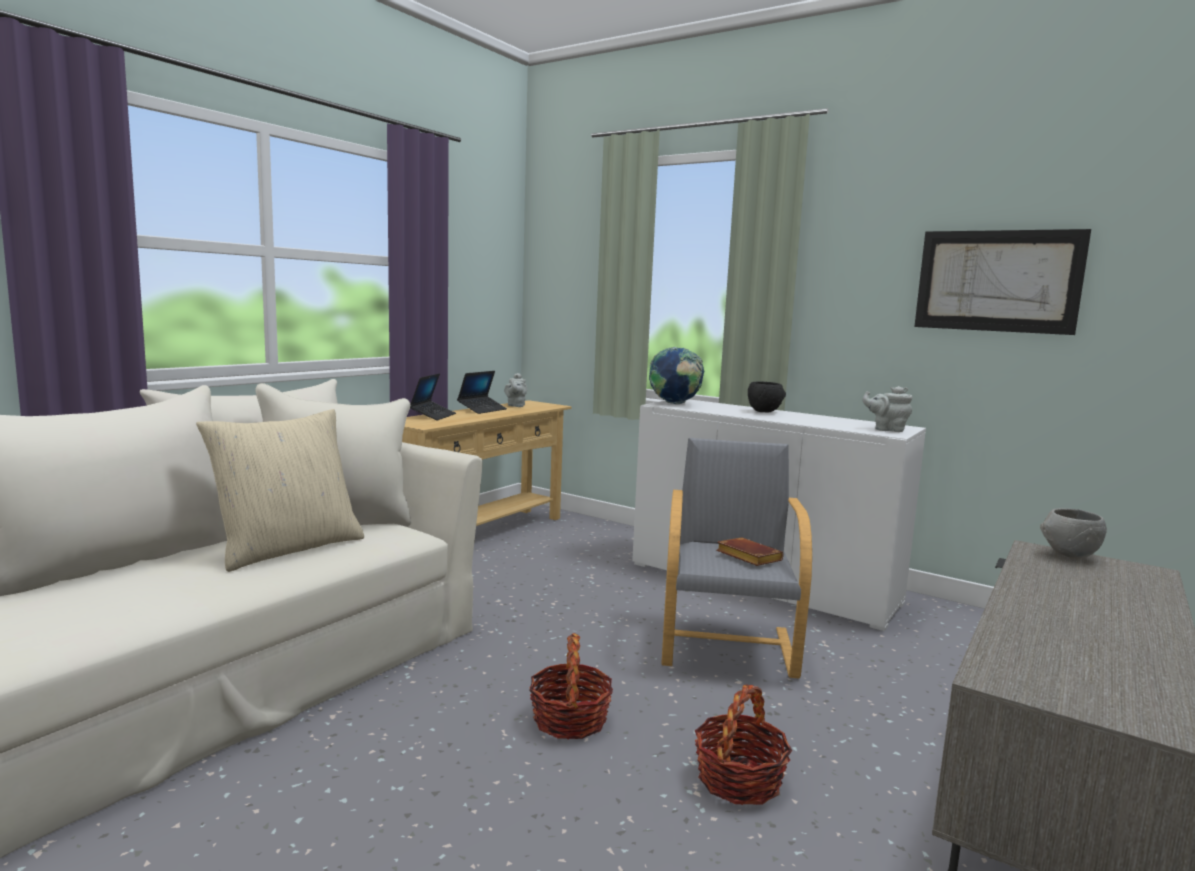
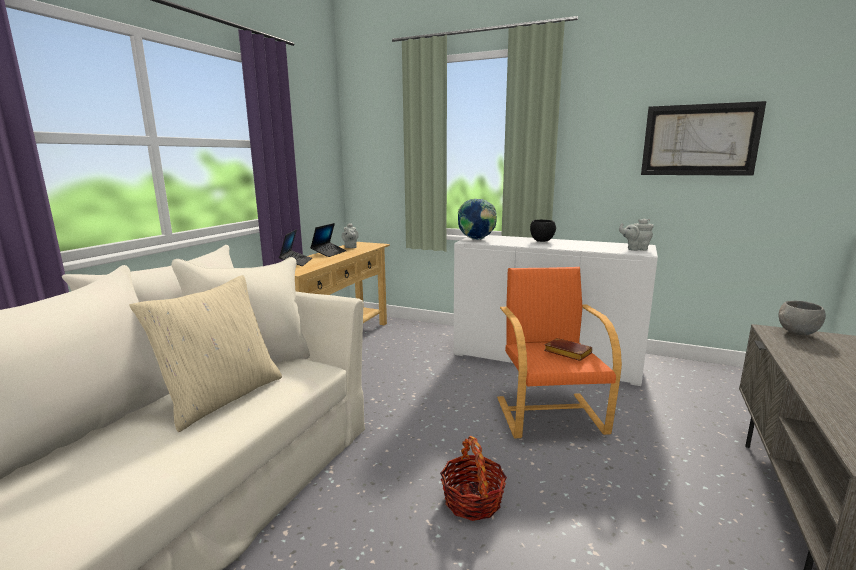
camera: 10 degrees left, 5 degrees up
grey armchair [661,438,812,679] -> orange armchair [497,267,622,438]
basket [695,685,792,805] -> none

